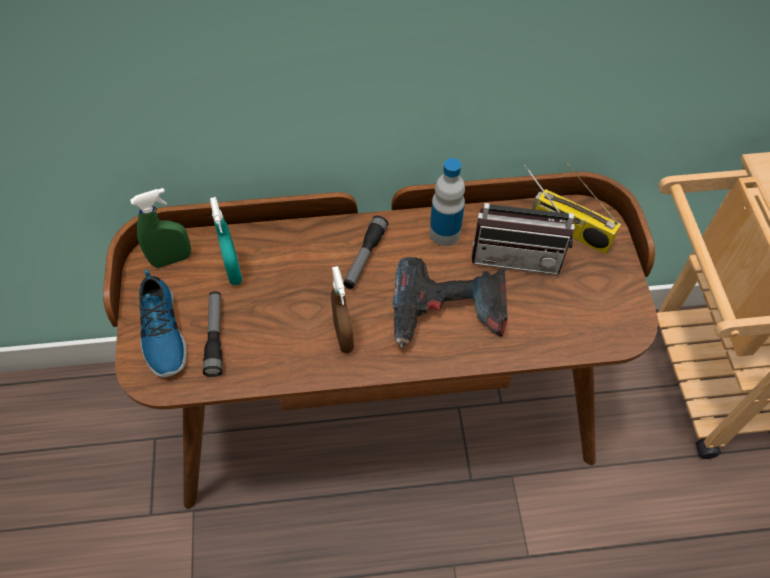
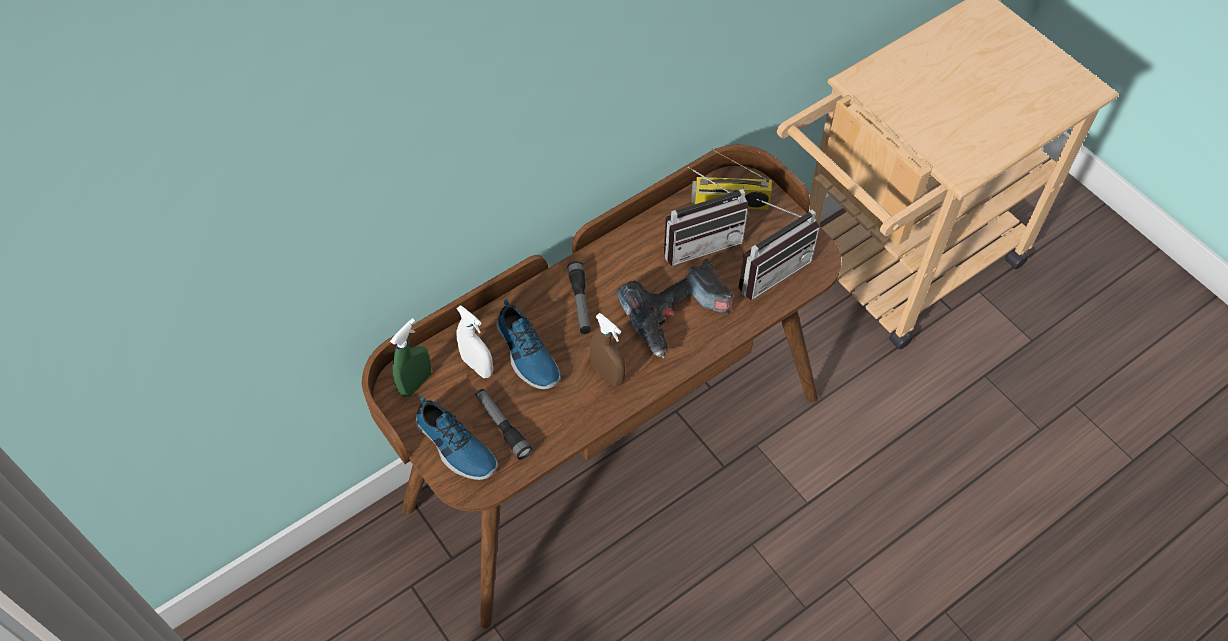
camera: 30 degrees left, 0 degrees up
turquoise spray bottle [210,197,242,285] -> white spray bottle [456,305,493,378]
bottle [430,158,465,246] -> none
none -> shoe [496,299,561,390]
none -> radio [739,199,820,300]

